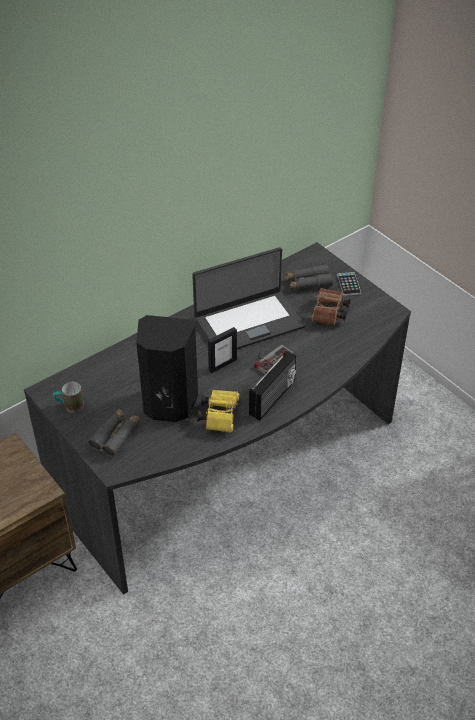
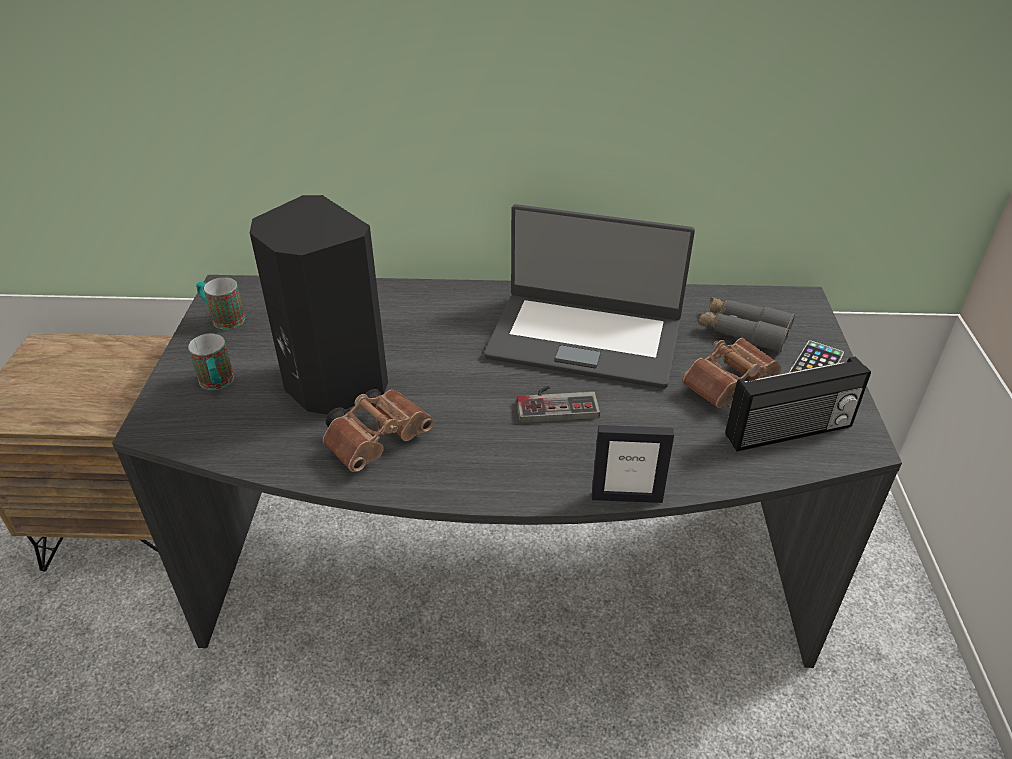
camera: 40 degrees right, 5 degrees down
grey binoculars [88,408,140,457] -> mug [188,334,234,390]
yellow binoculars [197,390,239,433] -> brown binoculars [323,389,434,472]
picture frame [208,327,237,374] -> picture frame moved to [592,425,674,503]
radio [249,351,296,421] -> radio moved to [725,357,871,451]

